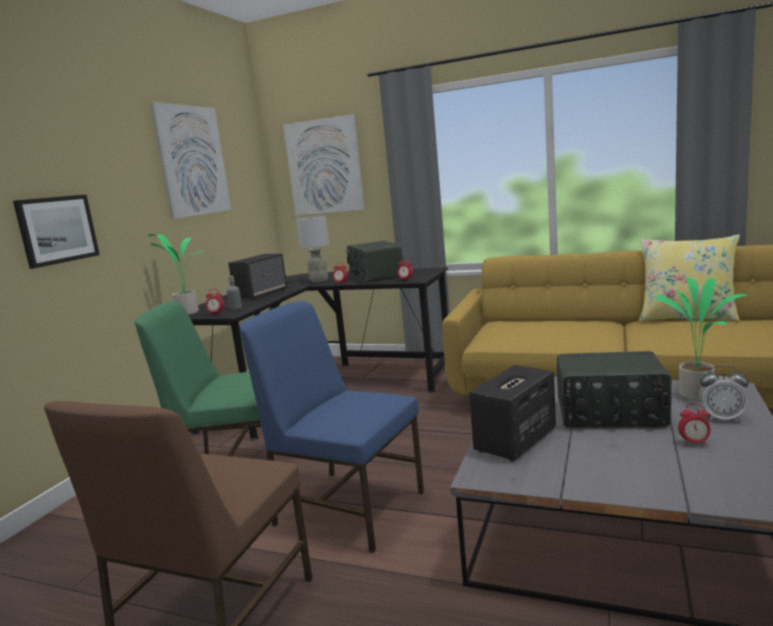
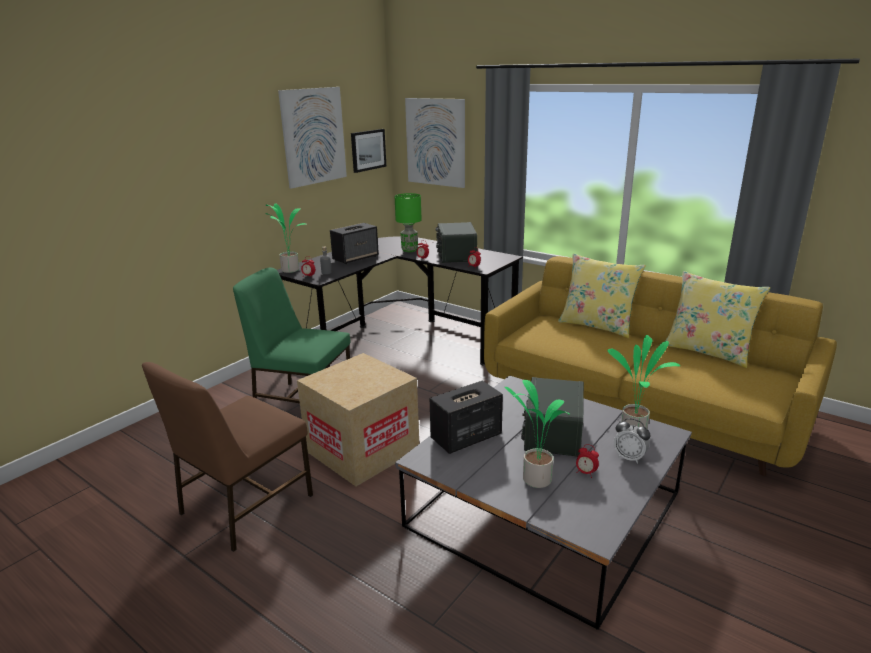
camera: 15 degrees right, 10 degrees up
picture [13,195,100,269] -> picture moved to [351,129,386,173]
blue chair [239,301,424,553] -> cardboard box [297,353,419,486]
grey table lamp [296,216,329,282] -> green table lamp [395,193,422,252]
radio [557,351,672,429] -> radio turned 75 degrees clockwise [521,377,584,457]
none -> potted plant [504,380,570,488]
none -> yellow pillow [558,253,646,338]

